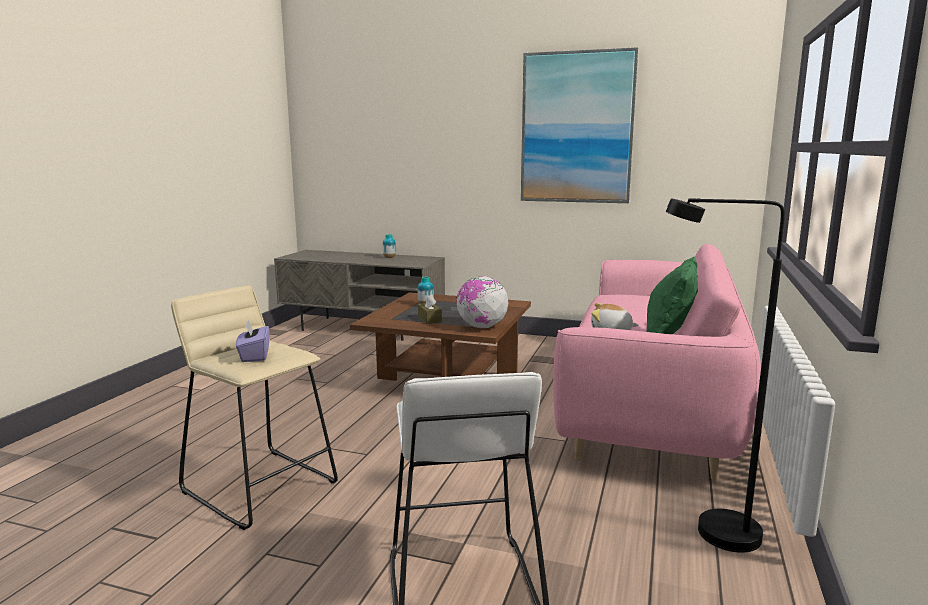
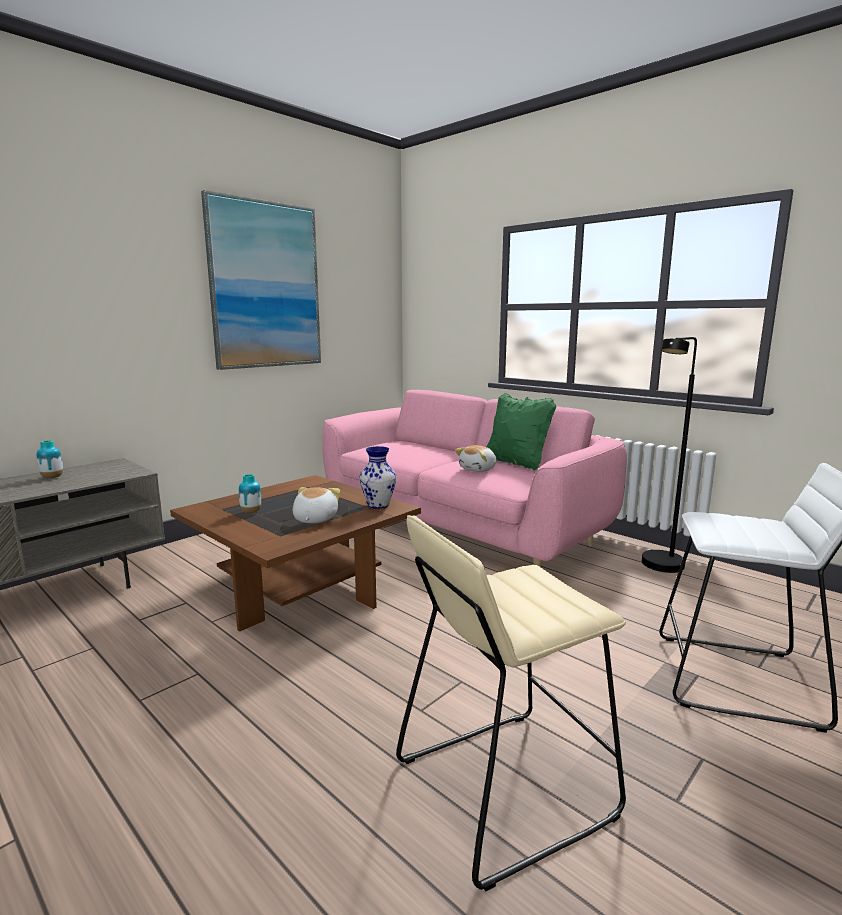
camera: 65 degrees left, 0 degrees up
purple tissue box [236,319,269,362] -> none
brown tissue box [418,294,442,324] -> plush toy [293,487,340,523]
globe [457,276,508,328] -> vase [359,446,396,509]

